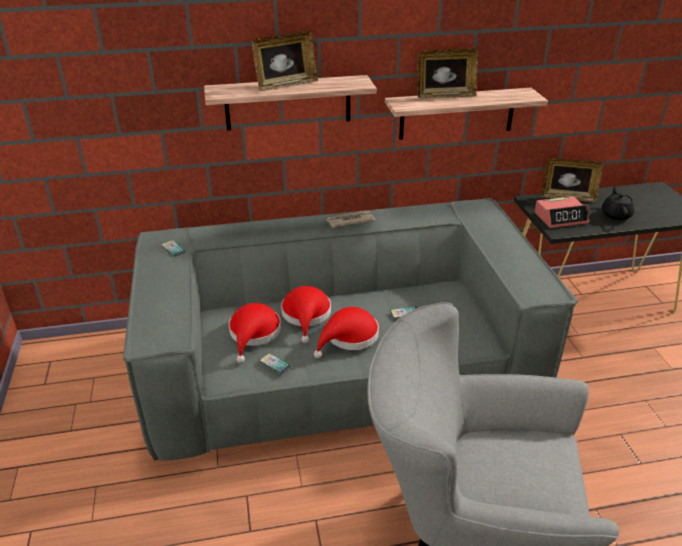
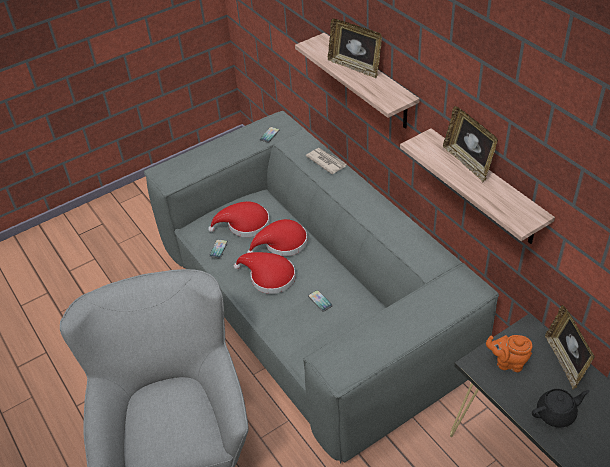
camera: 70 degrees right, 10 degrees up
newspaper [326,210,375,227] -> newspaper moved to [306,148,347,174]
alarm clock [535,196,589,228] -> orange teapot [486,335,532,372]

